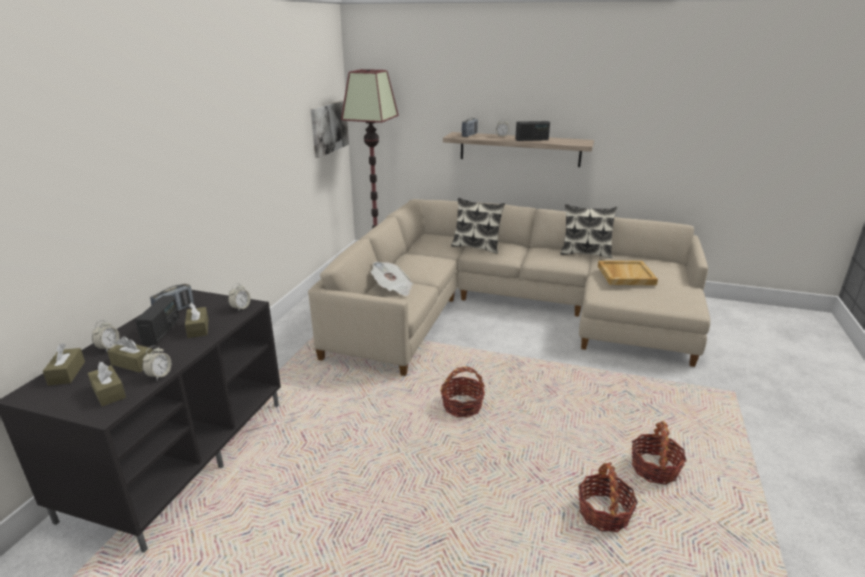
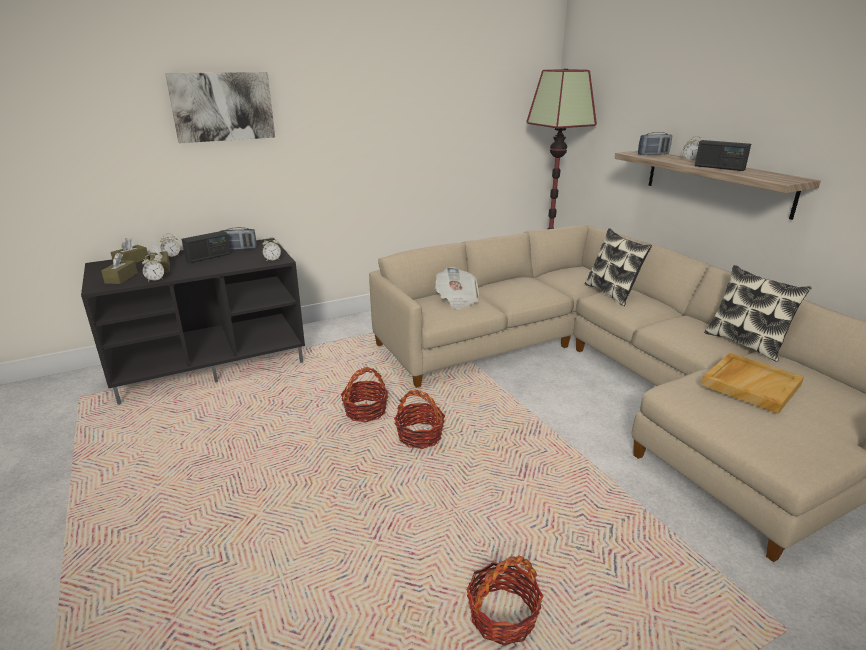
camera: 45 degrees right, 0 degrees up
brown tissue box [185,303,208,338] -> none
picture [311,100,349,158] -> picture moved to [165,72,275,143]
basket [578,462,638,532] -> basket moved to [341,367,389,423]

